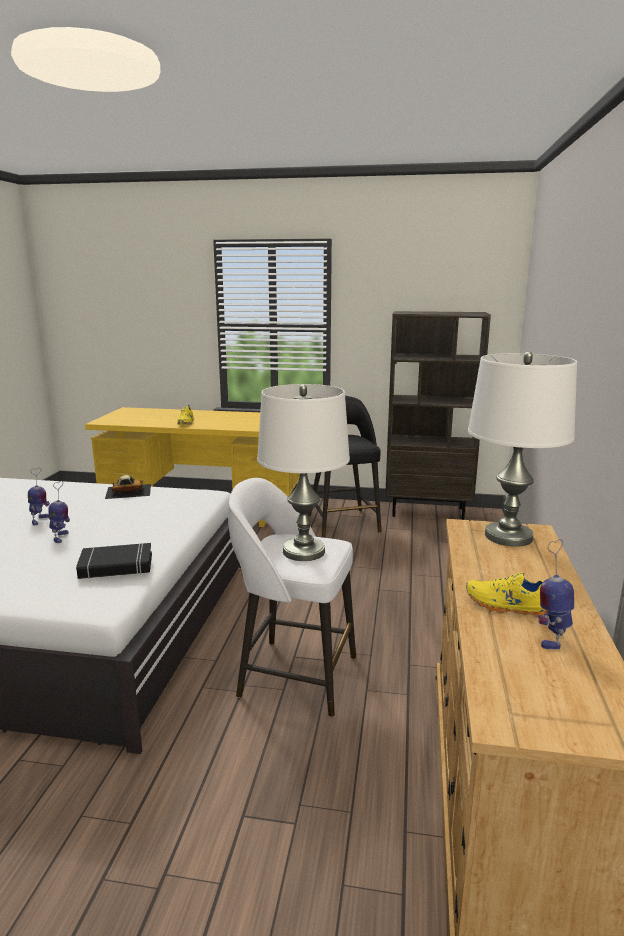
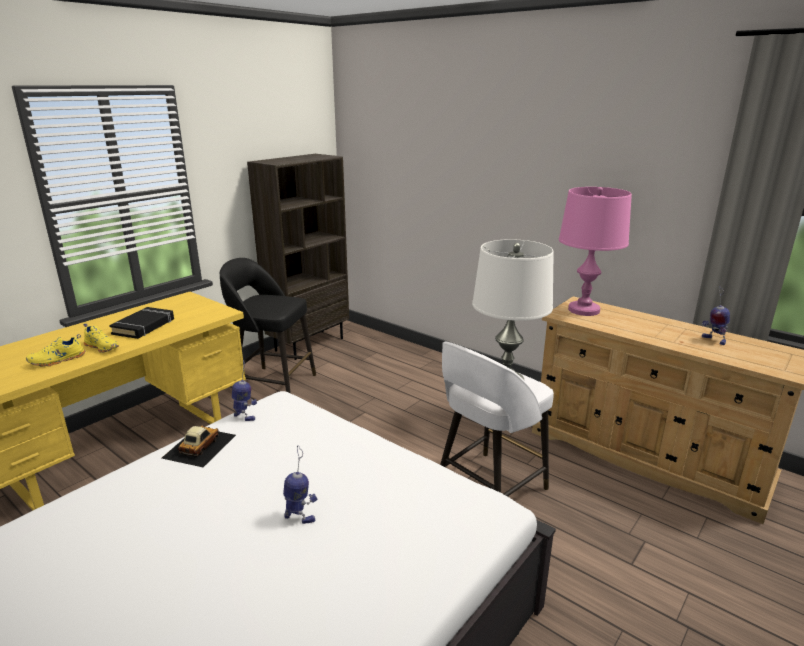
camera: 60 degrees left, 5 degrees up
toy robot [28,467,50,526] -> toy robot moved to [232,360,257,421]
black book [76,543,152,579] -> black book moved to [109,307,174,339]
yellow shoe [466,572,547,617] -> yellow shoe moved to [26,334,85,366]
white table lamp [468,352,577,547] -> pink table lamp [559,187,632,316]

